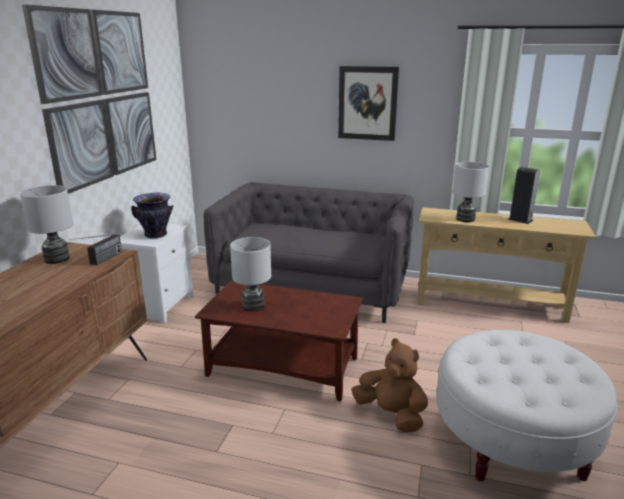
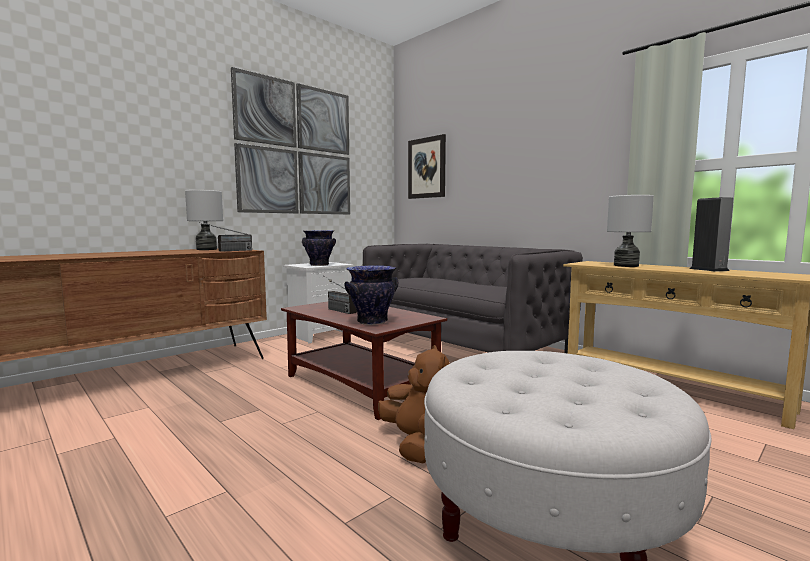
camera: 30 degrees right, 15 degrees down
grey table lamp [230,237,271,312] -> radio [327,278,357,314]
picture [338,66,399,141] -> picture moved to [408,134,446,199]
none -> vase [344,265,398,325]

